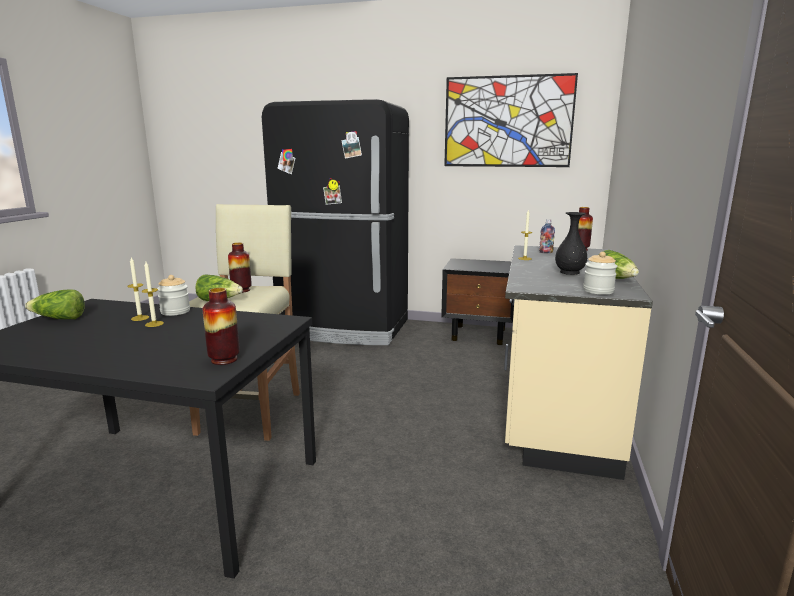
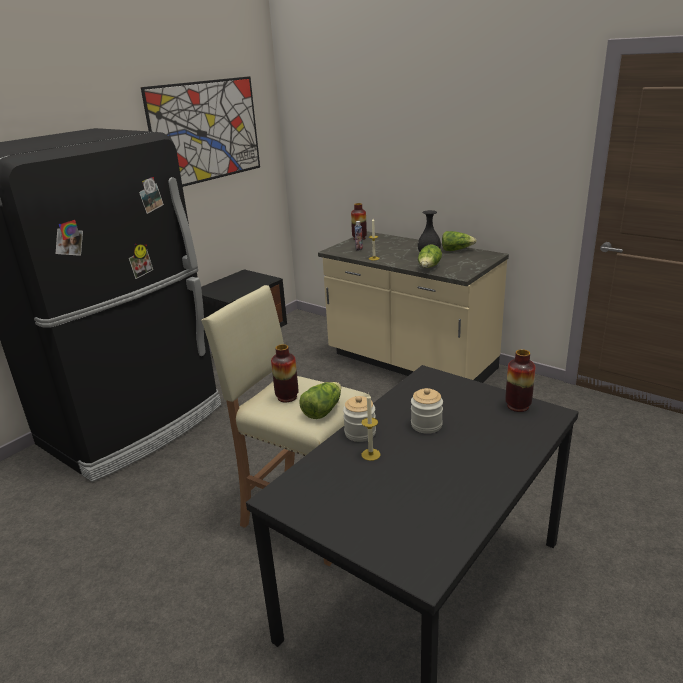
camera: 65 degrees left, 10 degrees up
lettuce [25,290,85,319] -> lettuce moved to [418,244,442,268]
candle [142,262,164,327] -> none
jar [583,252,617,295] -> jar moved to [411,388,443,434]

